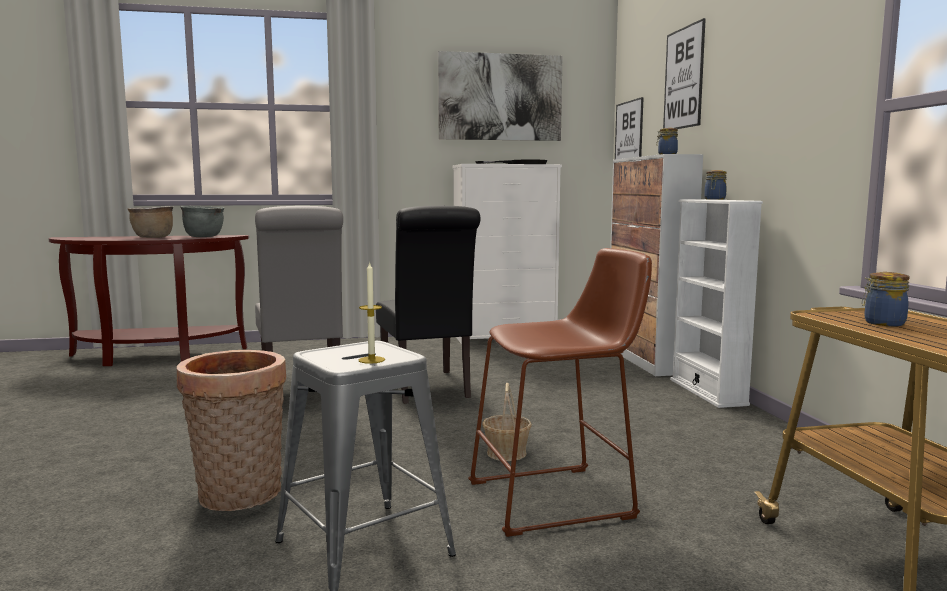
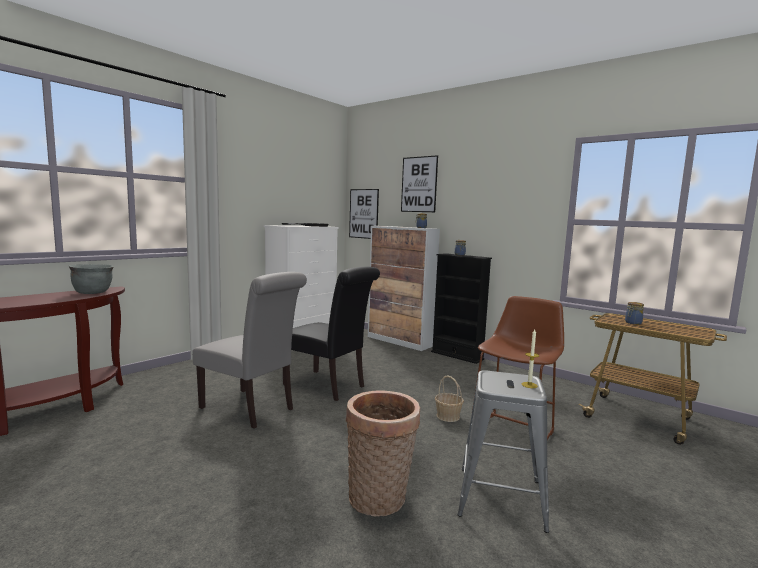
camera: 40 degrees left, 0 degrees up
brown cooking pot [127,206,173,238] -> none
picture [438,51,562,141] -> none
white bookcase [670,199,763,408] -> black bookcase [431,253,492,364]

